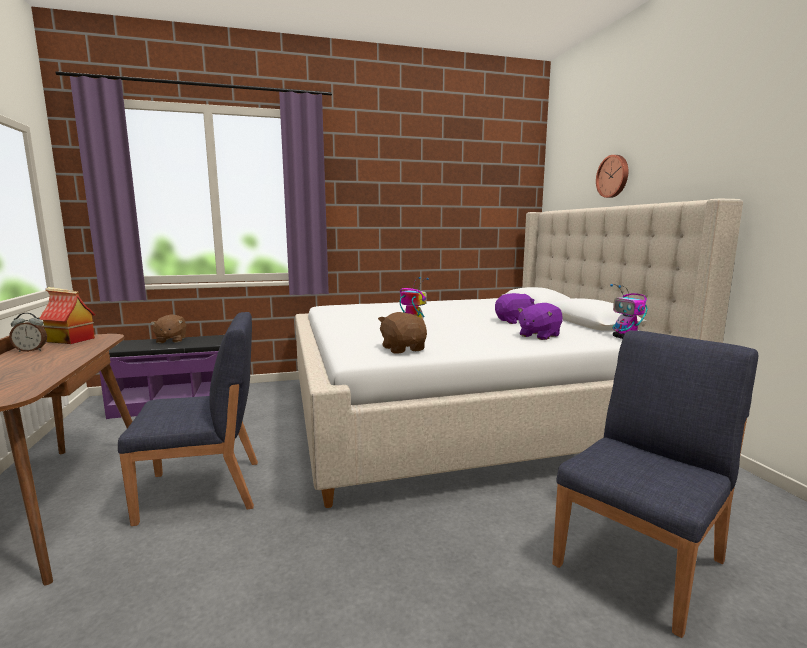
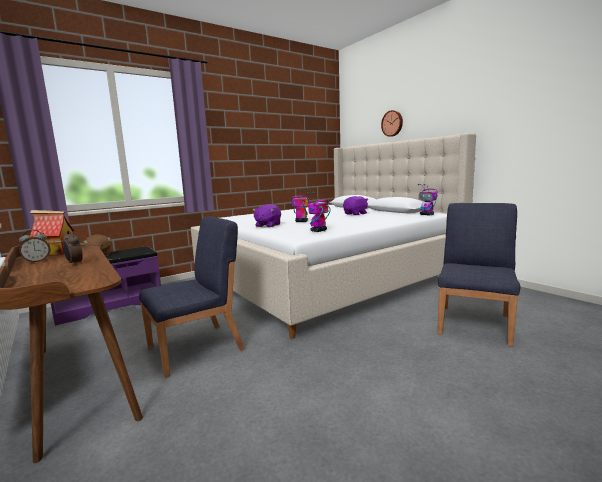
camera: 20 degrees left, 0 degrees up
brown plush toy [378,312,427,354] -> toy robot [307,192,330,232]
purple plush toy [518,303,563,340] -> purple plush toy moved to [252,204,281,227]
none -> alarm clock [63,230,83,266]

